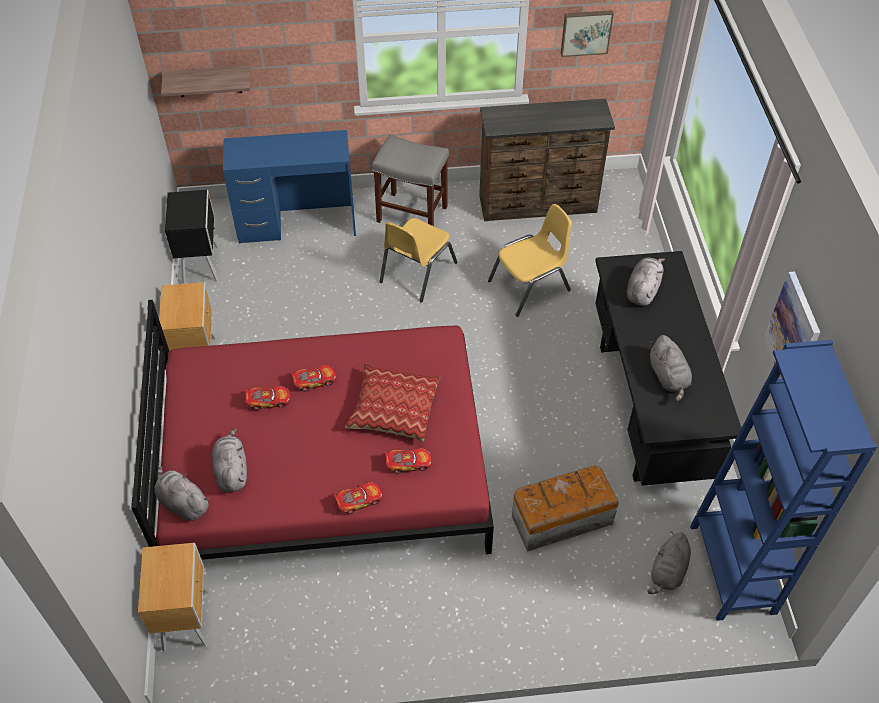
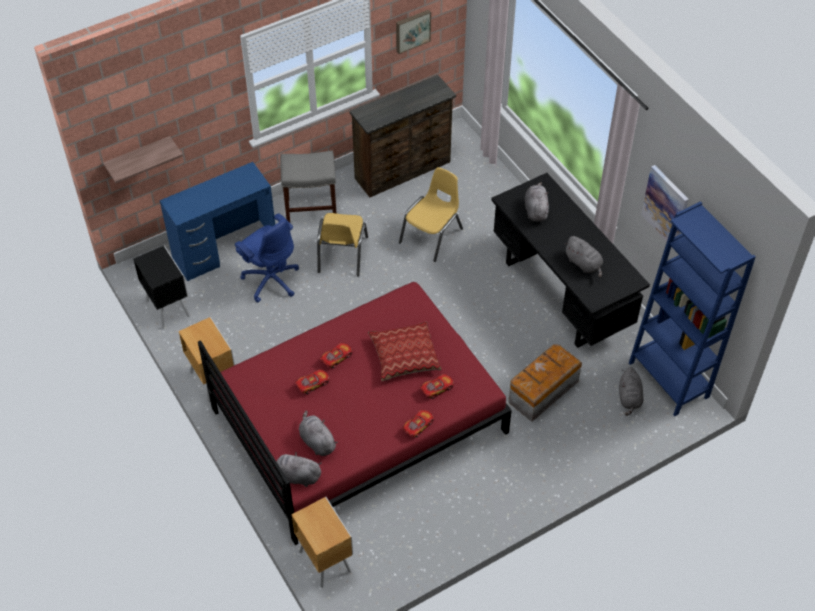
camera: 25 degrees left, 0 degrees up
none -> blue office chair [235,213,299,303]

